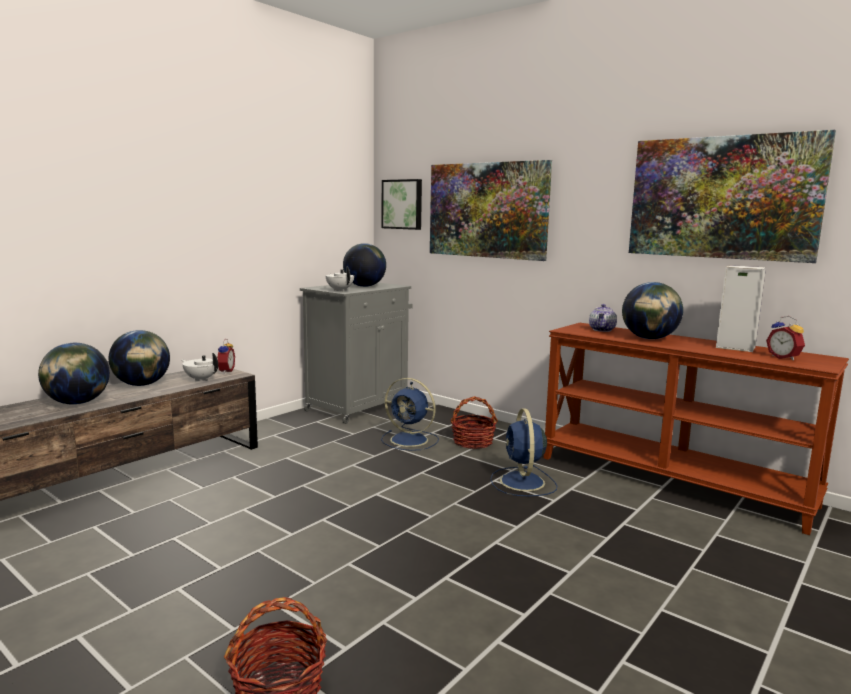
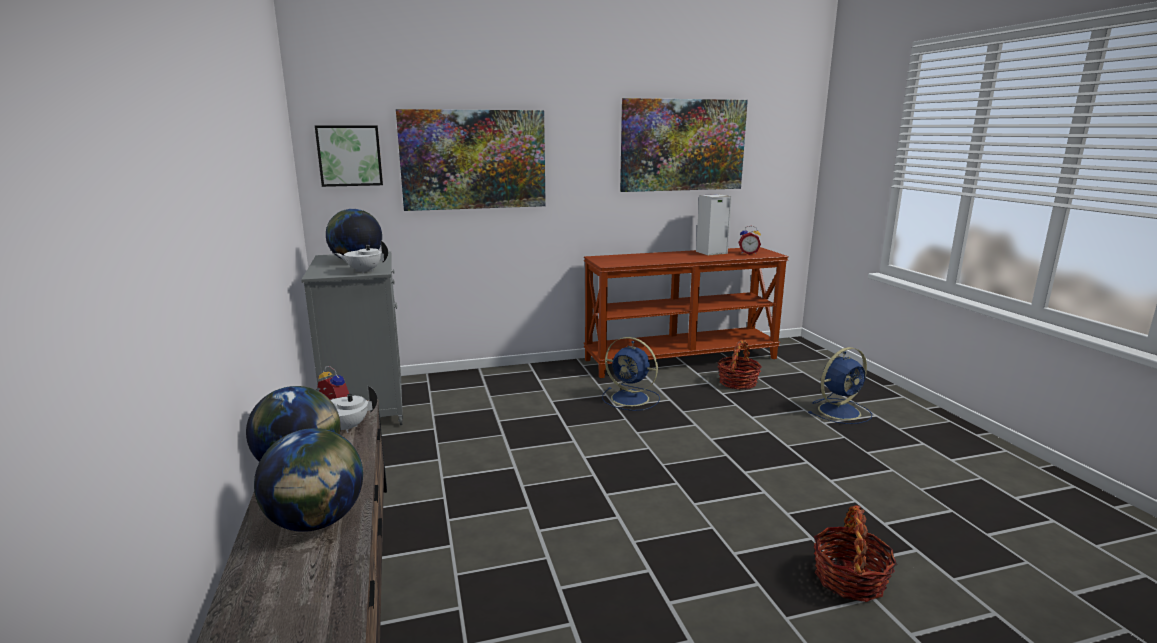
camera: 55 degrees left, 5 degrees up
blue fan [381,378,439,451] -> blue fan moved to [809,347,872,424]
basket [450,396,498,449] -> basket moved to [717,340,762,389]
teapot [589,304,617,332] -> none
globe [622,282,683,339] -> none

